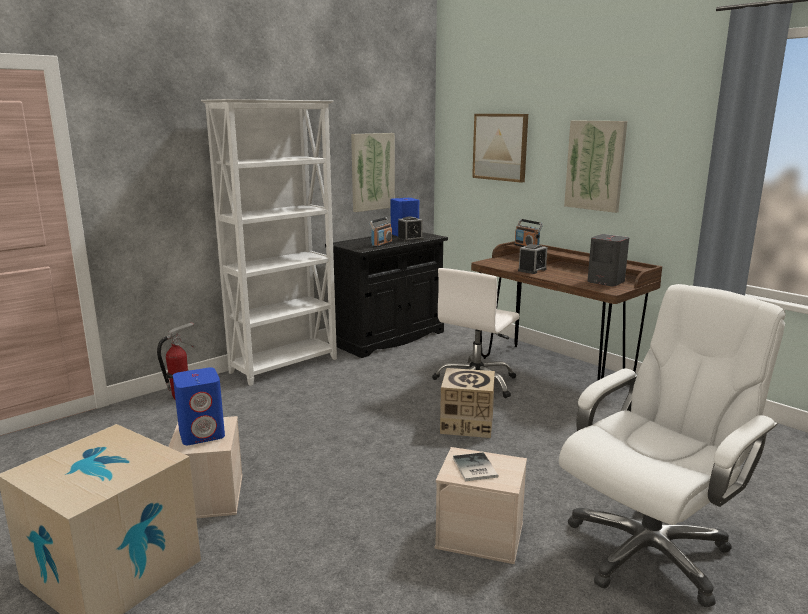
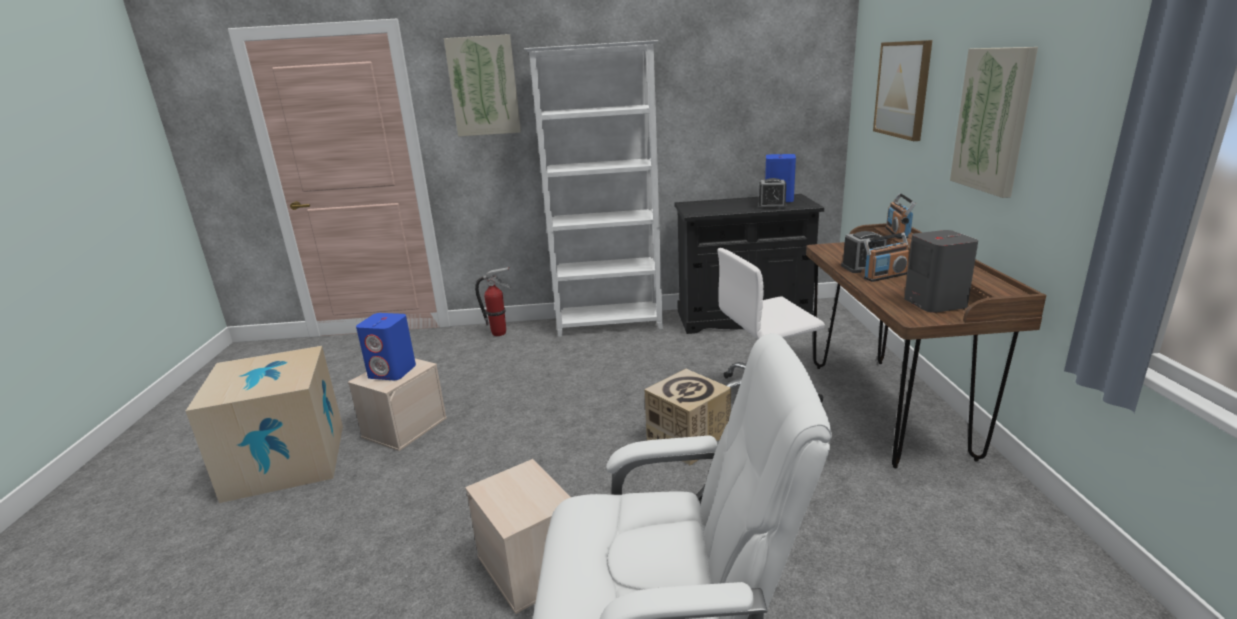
camera: 40 degrees right, 5 degrees up
picture [351,133,395,212] -> picture moved to [444,34,521,137]
radio [369,217,392,247] -> radio moved to [864,232,910,282]
book [453,452,499,481] -> none

